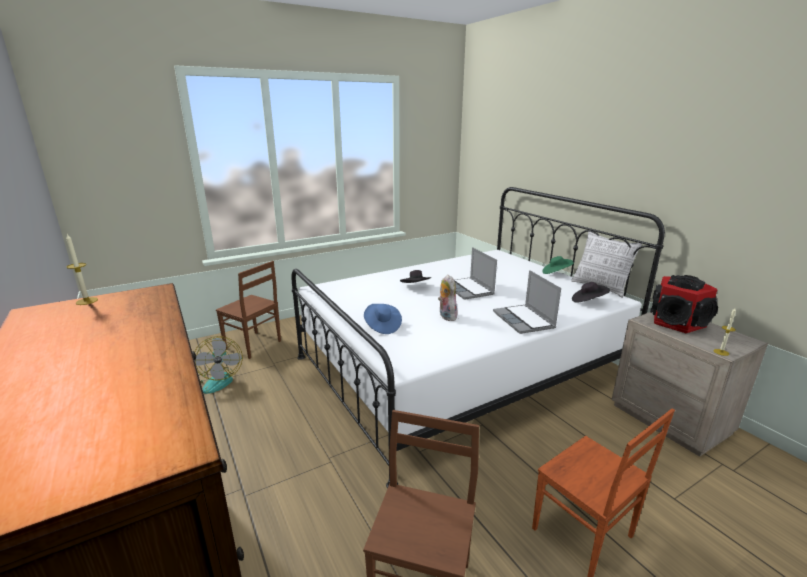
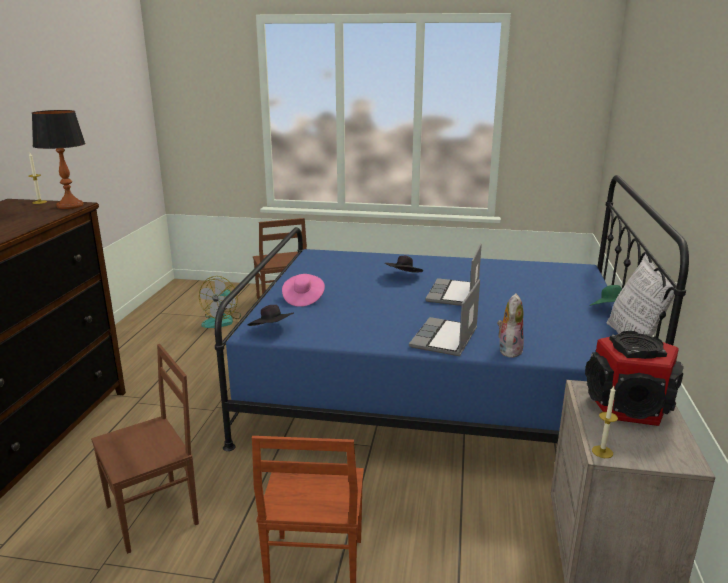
camera: 40 degrees right, 0 degrees up
white bed [291,187,665,489] -> blue bed [215,175,689,451]
blue hat [364,304,402,334] -> pink hat [282,274,325,307]
plush toy [438,274,458,321] -> plush toy moved to [497,294,524,358]
black hat [572,282,610,303] -> black hat moved to [247,305,294,326]
none -> table lamp [32,110,86,209]

